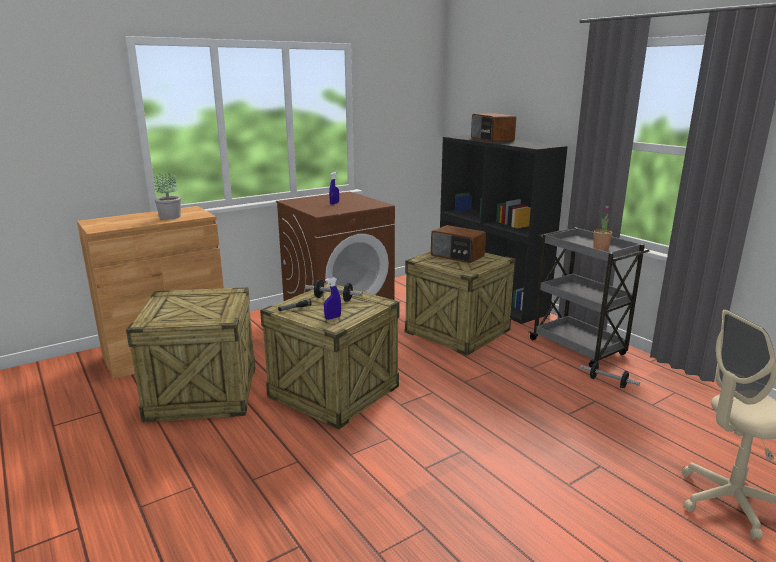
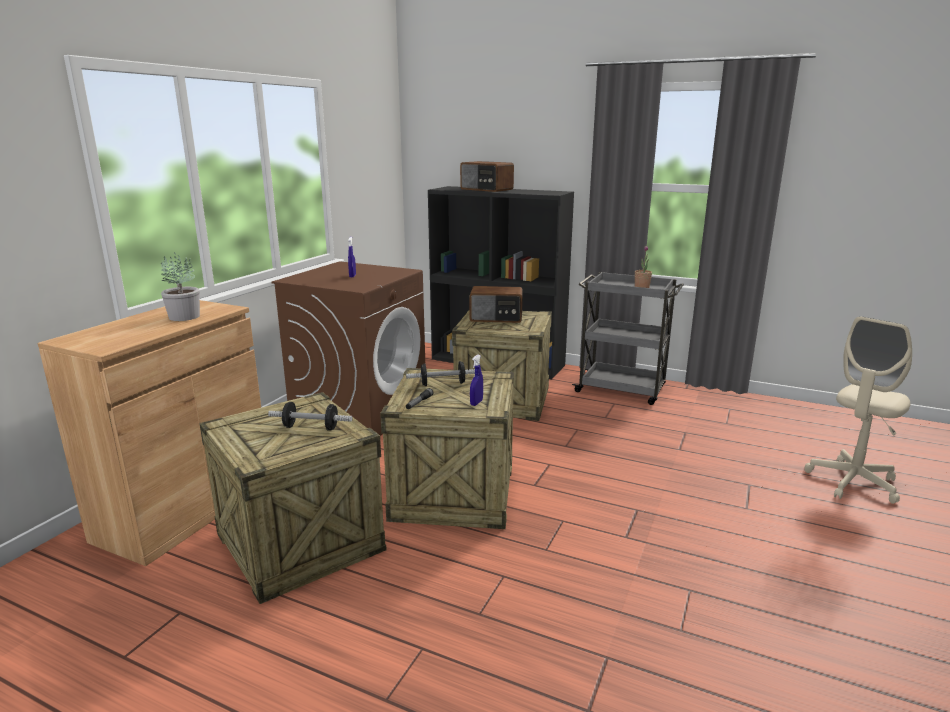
camera: 30 degrees left, 0 degrees up
dumbbell [580,362,640,388] -> dumbbell moved to [268,402,353,431]

